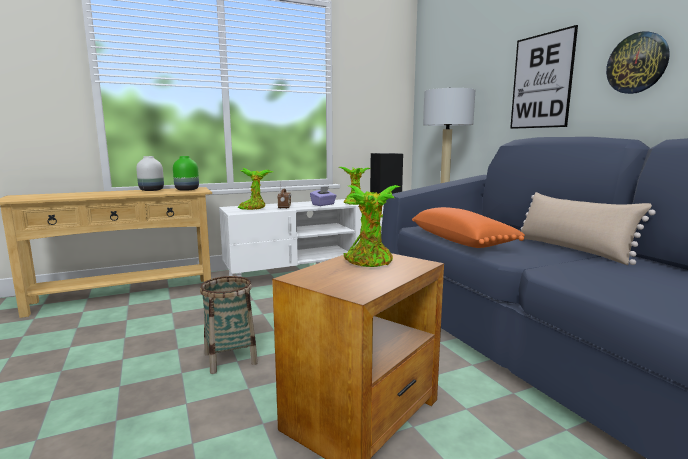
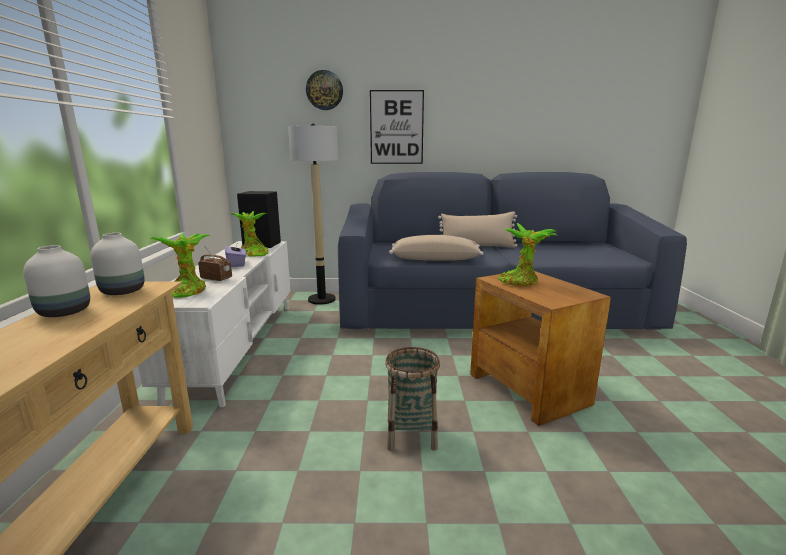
camera: 65 degrees left, 5 degrees up
green vase [173,156,199,191] -> white vase [90,233,145,295]
orange pillow [412,207,525,248] -> beige pillow [389,235,483,261]
wall clock [606,32,670,94] -> wall clock moved to [306,70,343,110]

